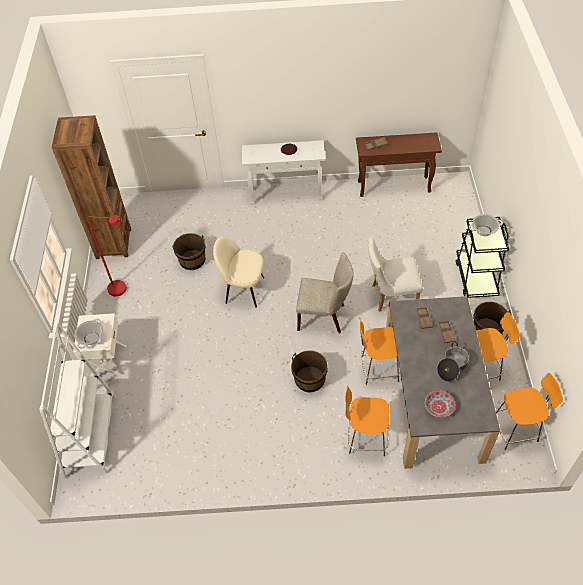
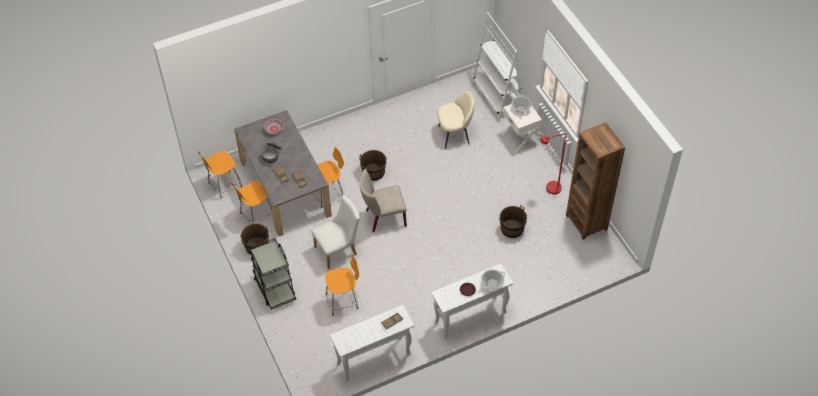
camera: 155 degrees right, 0 degrees up
beige chair [213,236,264,308] -> beige chair moved to [437,91,475,149]
orange stool [345,385,389,456] -> orange stool moved to [325,256,359,316]
brown console table [356,132,442,197] -> white console table [329,305,414,382]
cooking pot [469,214,503,236] -> cooking pot moved to [480,269,505,289]

